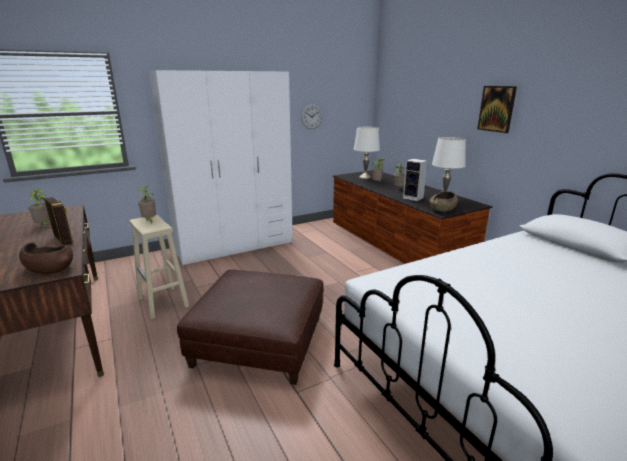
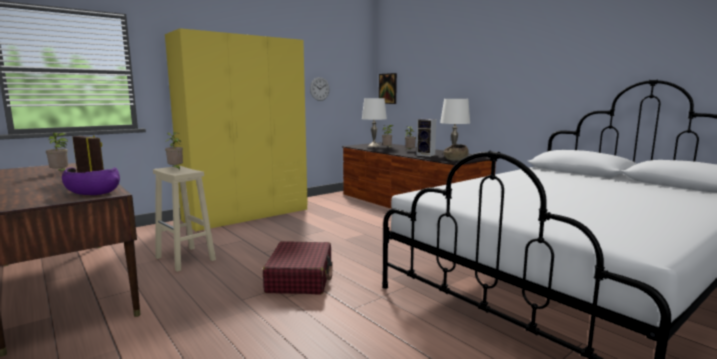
camera: 10 degrees left, 10 degrees down
brown bowl [19,242,73,274] -> purple bowl [62,167,120,195]
white wardrobe [149,70,293,265] -> yellow wardrobe [165,28,308,232]
brown ottoman [177,270,324,385] -> red suitcase [263,241,332,294]
picture [477,86,517,133] -> picture moved to [379,73,397,104]

